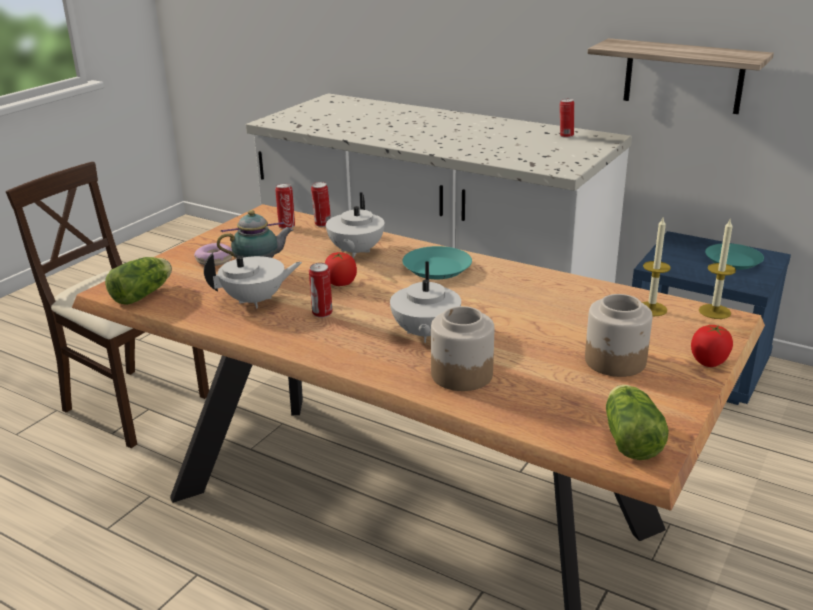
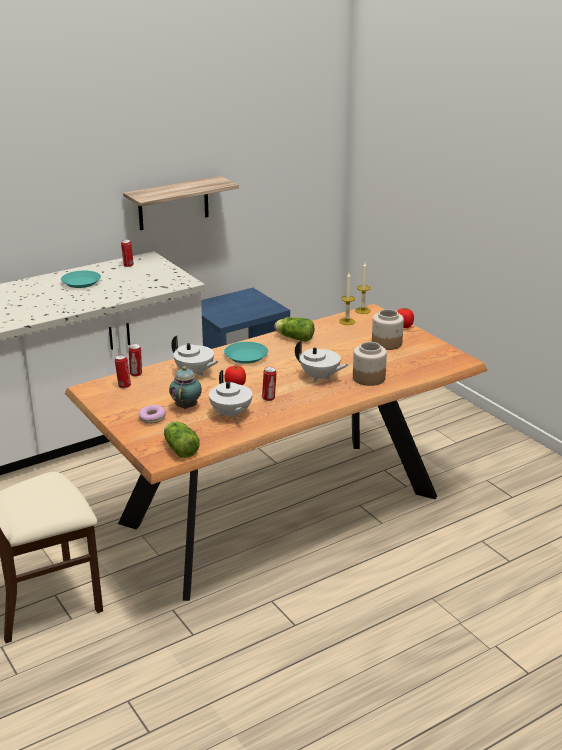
camera: 65 degrees left, 0 degrees up
white teapot [204,253,302,309] -> white teapot turned 150 degrees clockwise [209,370,252,419]
lettuce [606,385,669,460] -> lettuce moved to [274,317,314,342]
turquoise plate [705,243,764,270] -> turquoise plate moved to [61,271,101,288]

